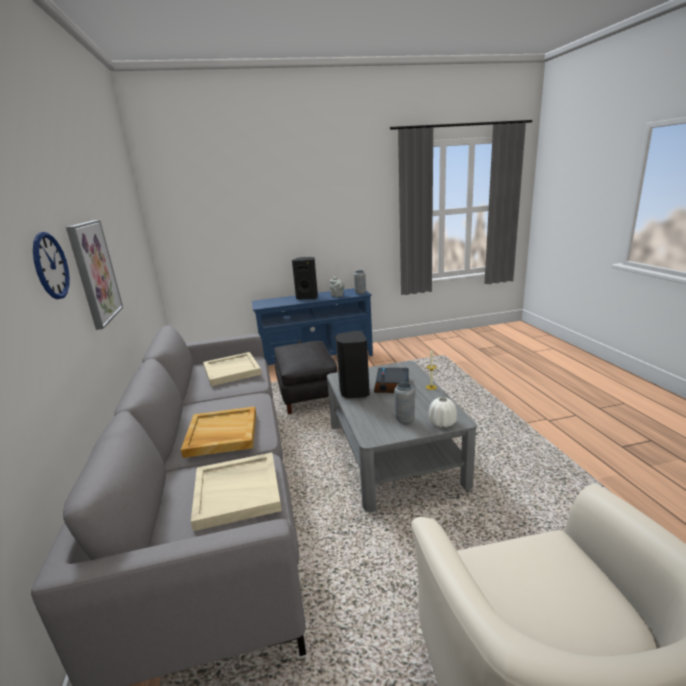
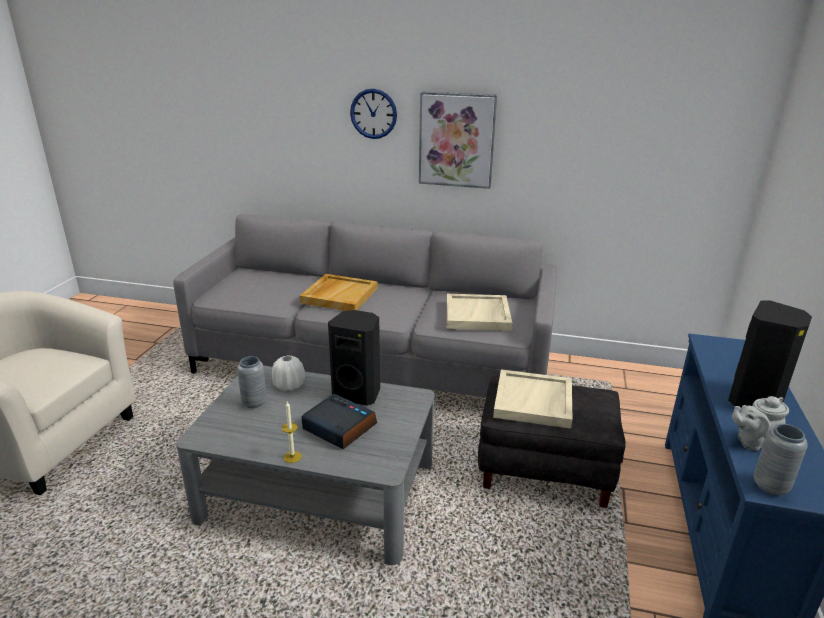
camera: 115 degrees right, 5 degrees up
beige tray [191,452,282,531] -> beige tray moved to [493,369,572,429]
white vase [428,397,457,427] -> white vase moved to [272,355,305,391]

